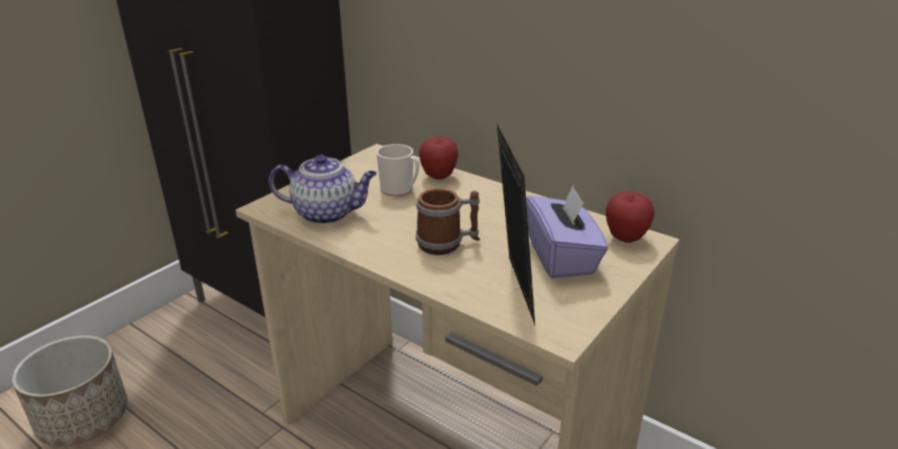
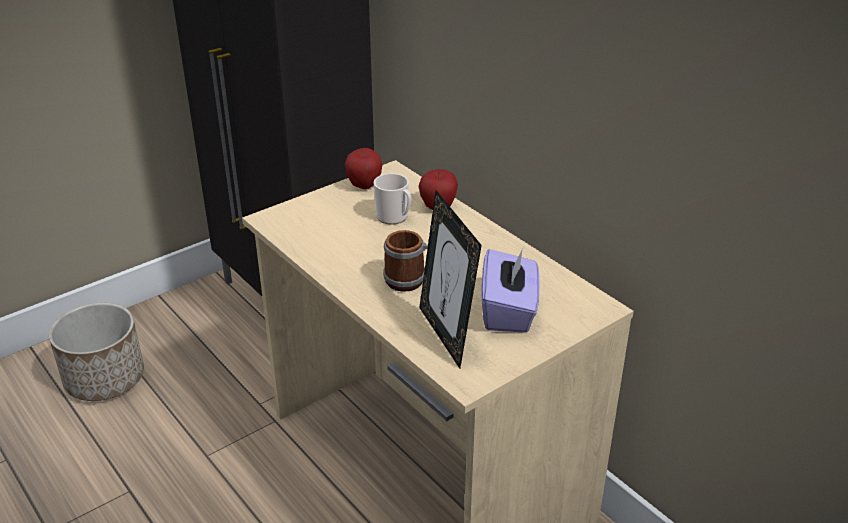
camera: 15 degrees right, 5 degrees up
teapot [269,154,377,224] -> none
picture frame [497,124,535,324] -> picture frame turned 150 degrees clockwise [419,190,482,368]
apple [606,191,655,243] -> apple moved to [345,148,383,189]

